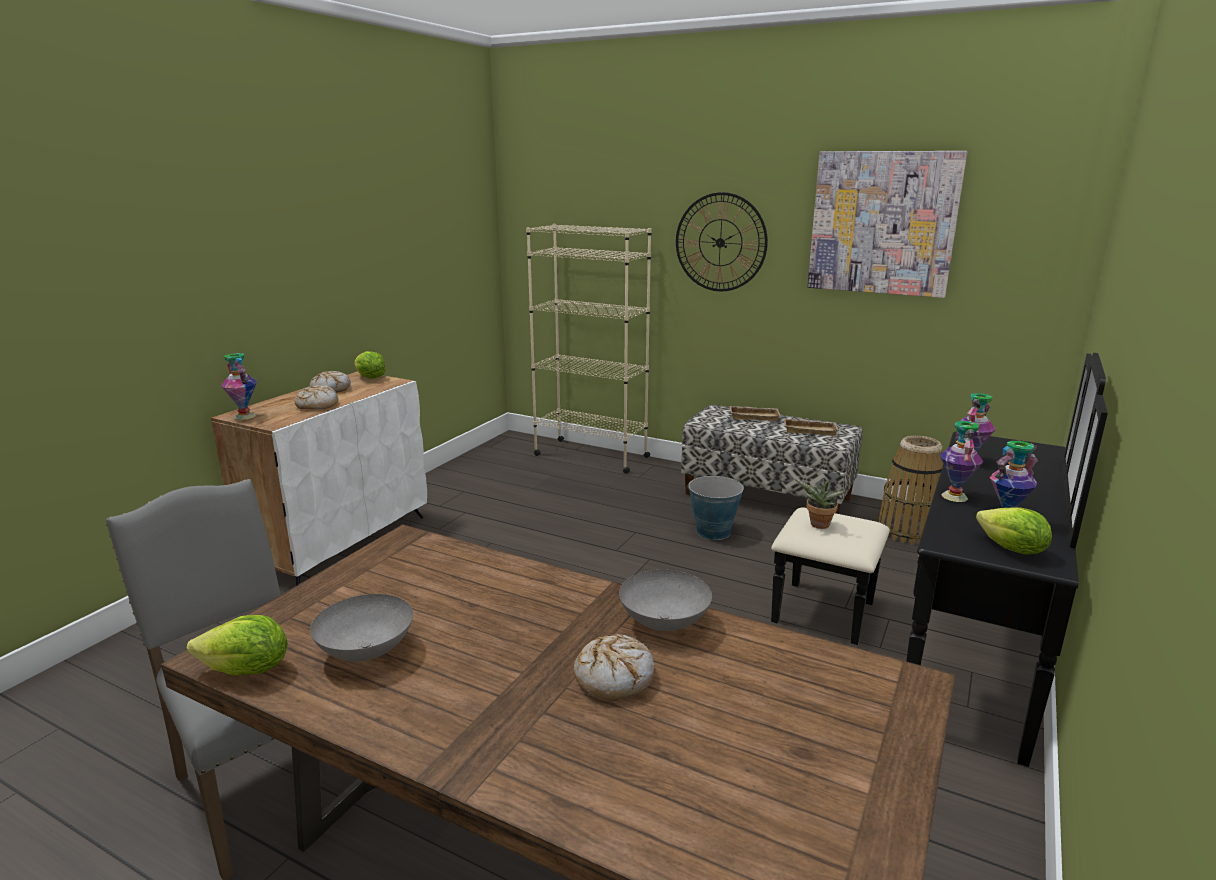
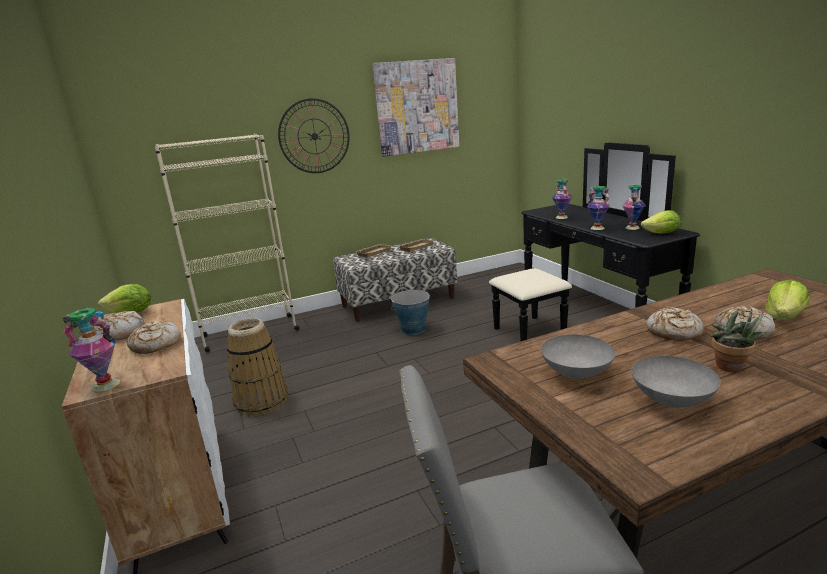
camera: 50 degrees left, 0 degrees up
lettuce [187,615,288,676] -> lettuce moved to [765,280,809,320]
grey bowl [619,570,712,631] -> grey bowl moved to [541,335,616,379]
potted plant [795,478,846,529] -> potted plant moved to [711,309,767,372]
basket [877,435,943,544] -> basket moved to [227,318,288,417]
none -> bread [646,307,703,341]

